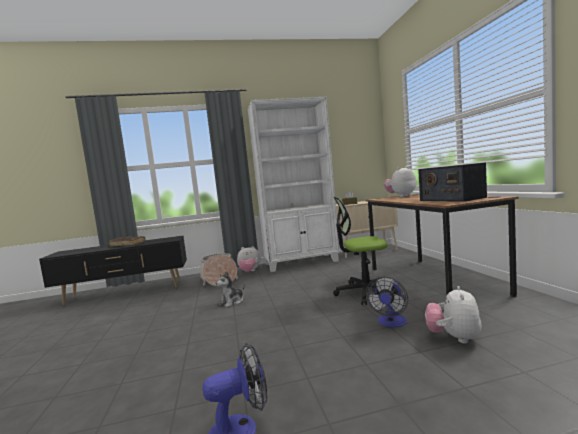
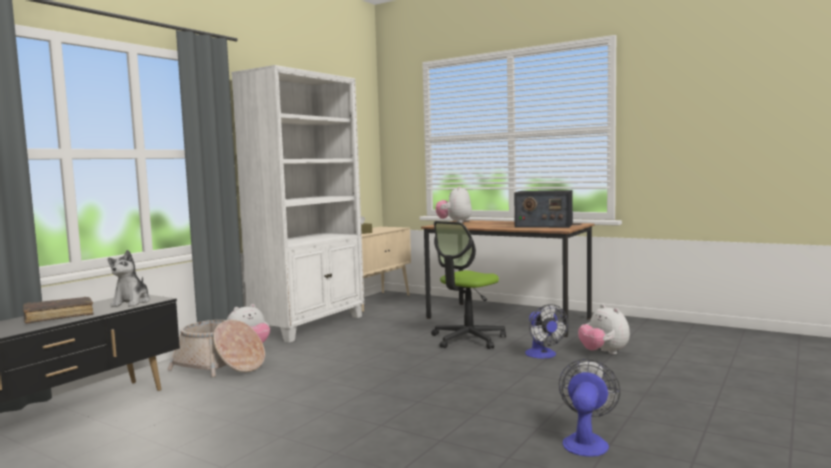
camera: 45 degrees left, 0 degrees up
plush toy [216,271,245,307] -> plush toy moved to [108,250,150,307]

